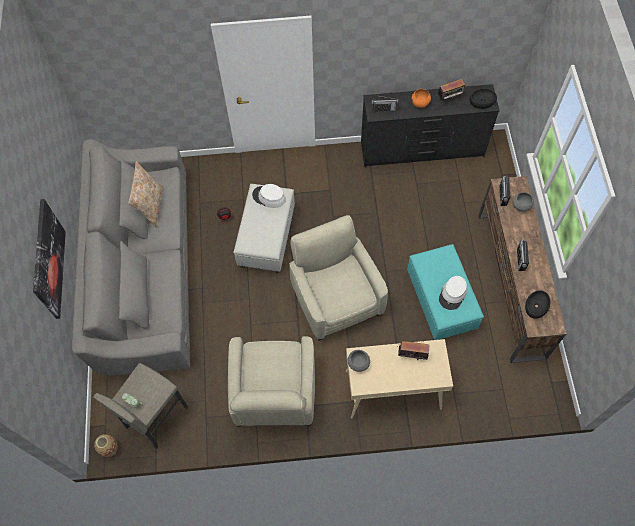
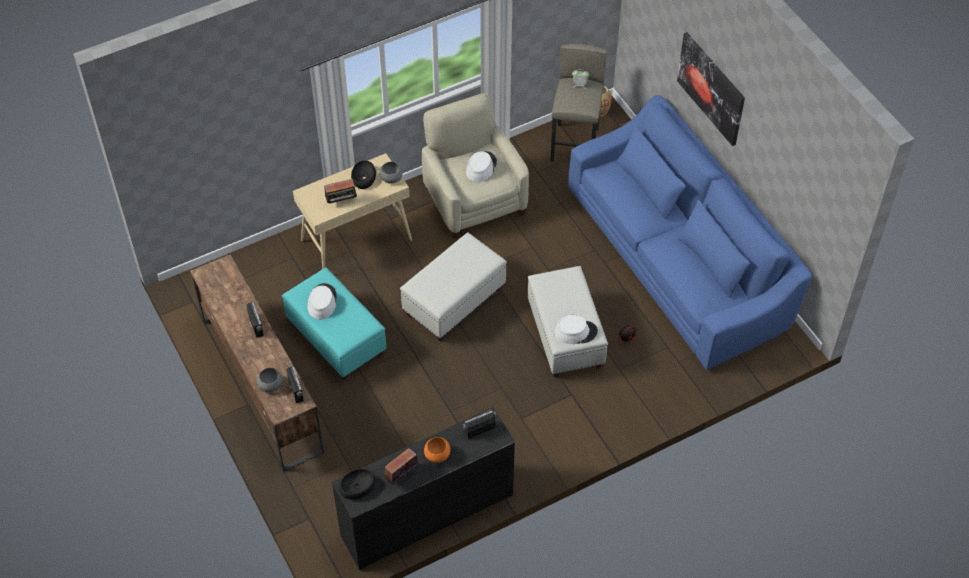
camera: 155 degrees right, 10 degrees down
grey sofa [72,139,190,375] -> blue sofa [568,95,812,370]
beige pillow [128,161,163,227] -> none
beige armchair [289,215,388,341] -> white ottoman [400,232,507,341]
black bowl [525,290,550,319] -> black bowl moved to [351,160,376,189]
none -> white hat [466,151,497,182]

